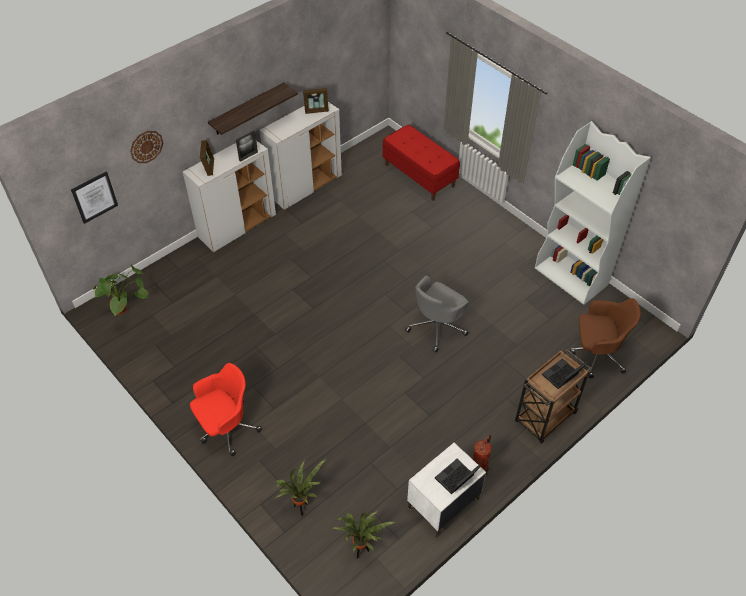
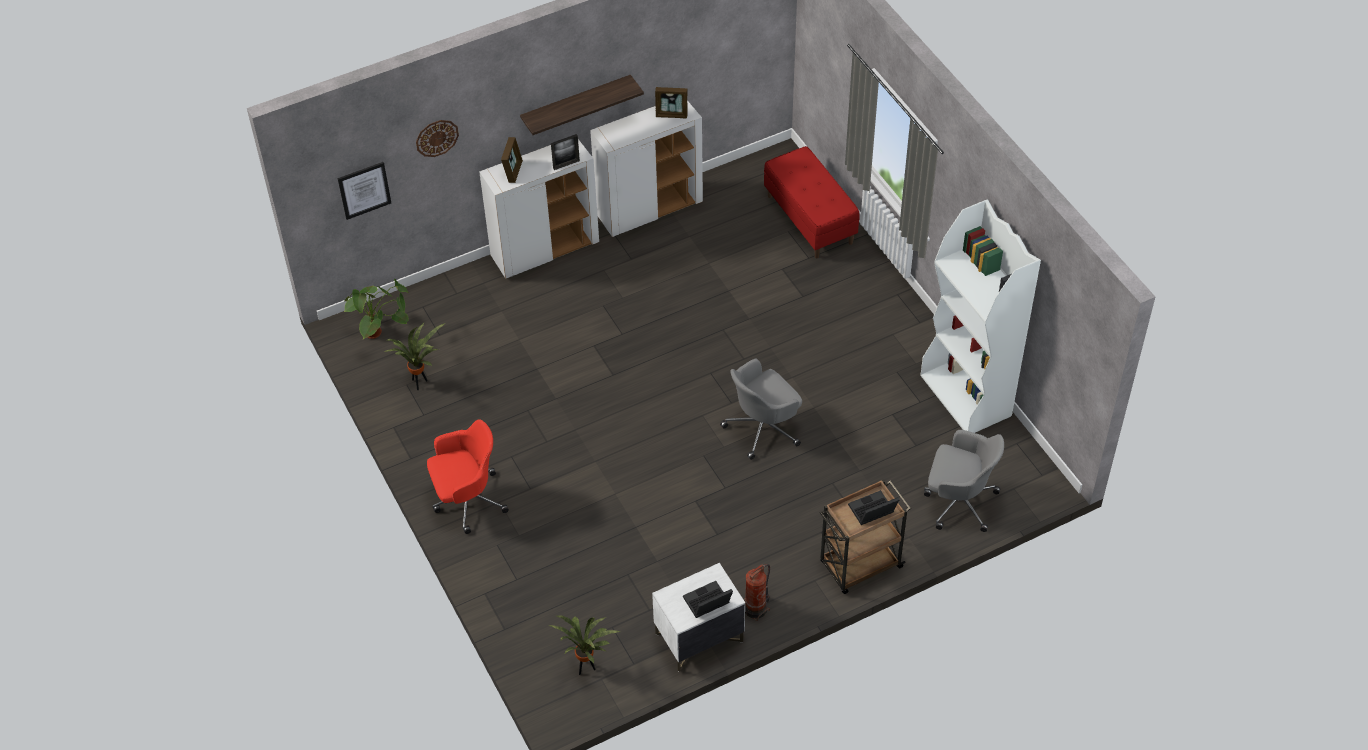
camera: 15 degrees right, 0 degrees up
potted plant [274,458,327,516] -> potted plant moved to [384,323,445,390]
brown office chair [570,298,641,378] -> grey office chair [924,430,1004,532]

